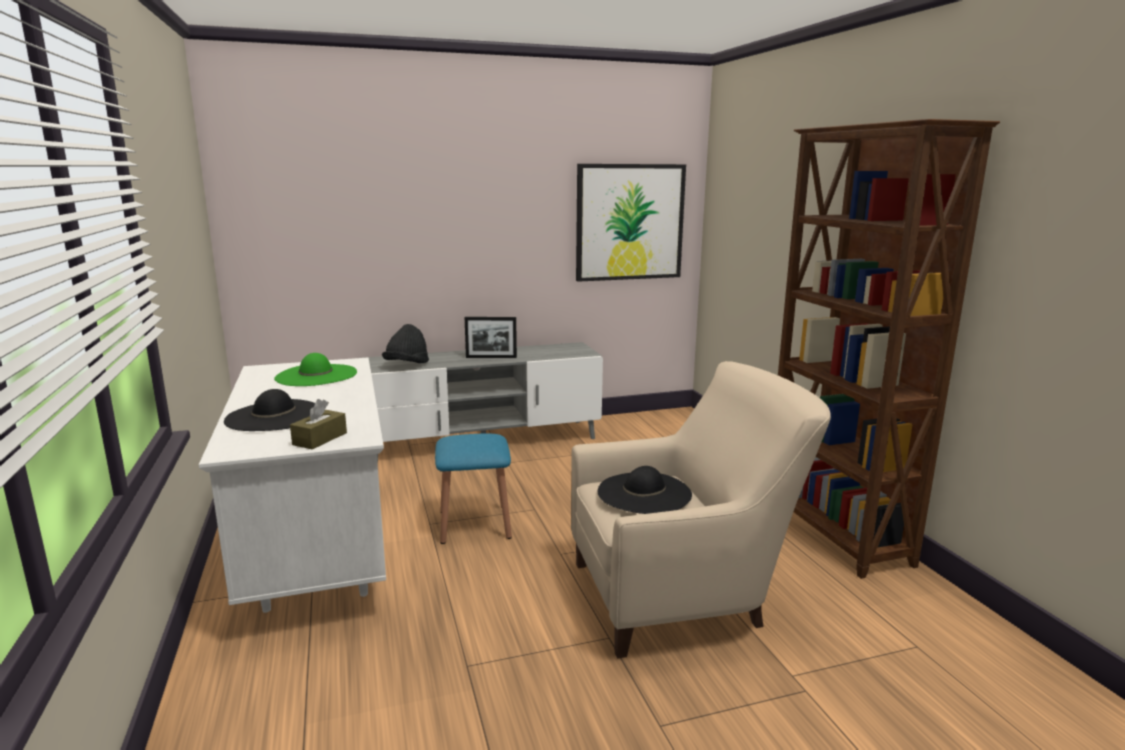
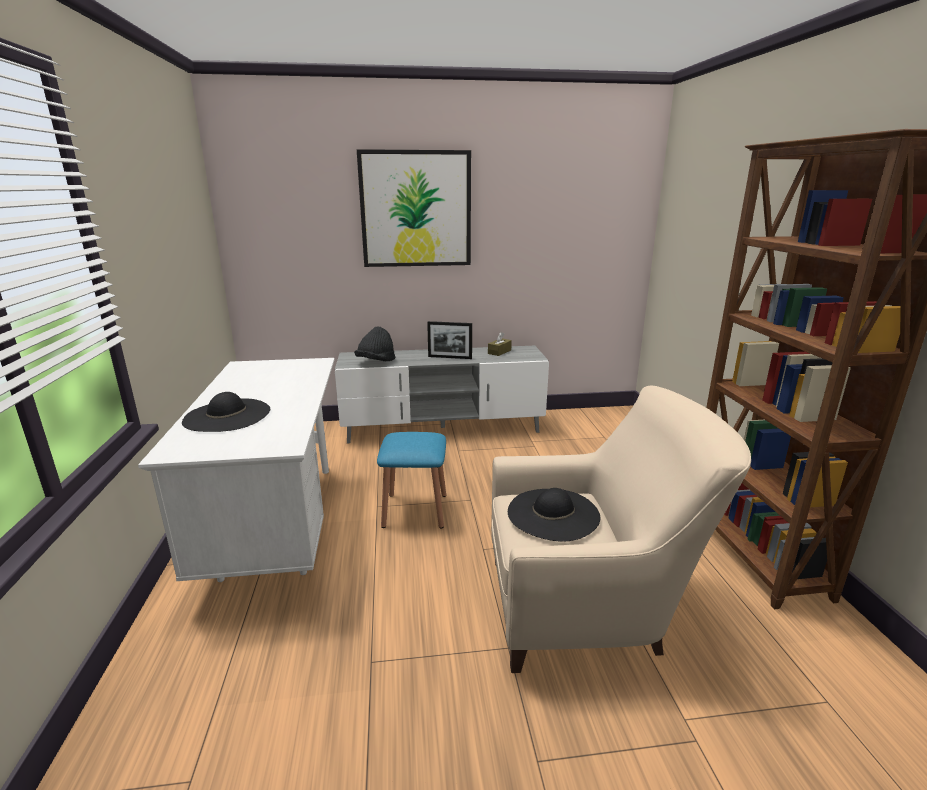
camera: 10 degrees right, 5 degrees up
green hat [274,353,357,386] -> none
brown tissue box [290,399,347,449] -> brown tissue box moved to [488,332,512,356]
picture [576,164,686,282] -> picture moved to [357,149,471,267]

